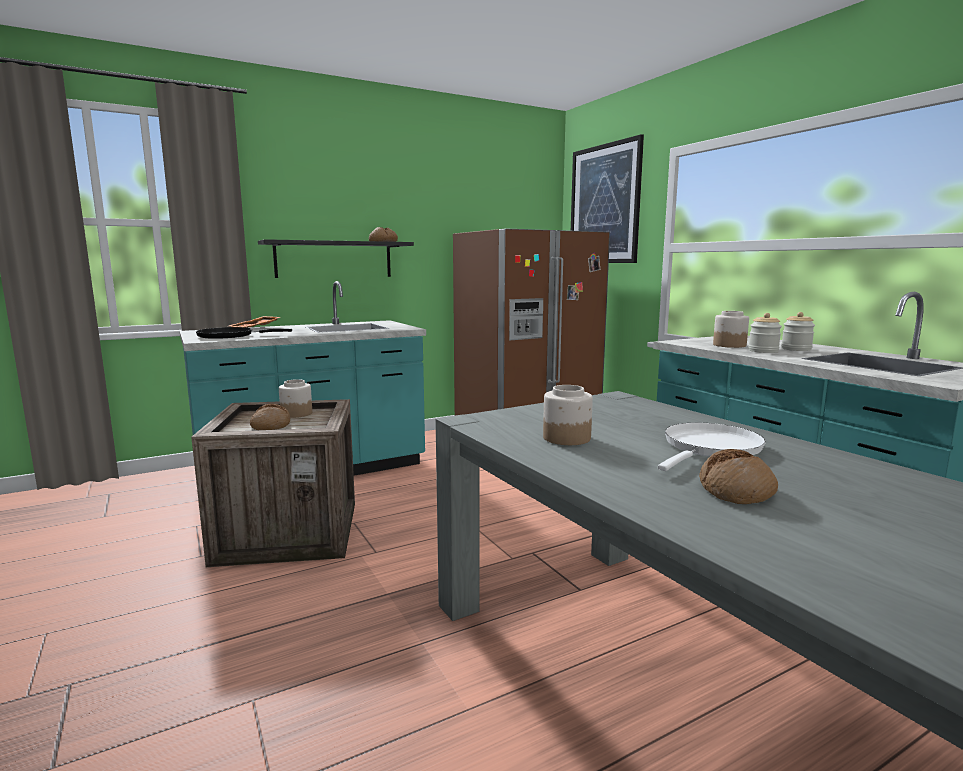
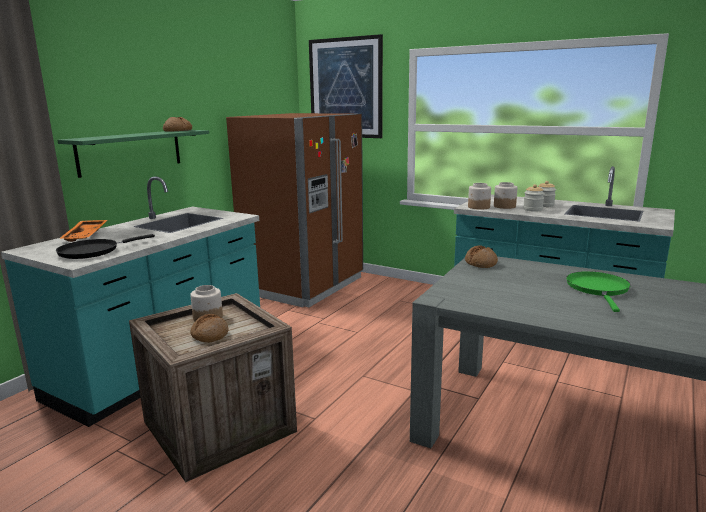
camera: 30 degrees left, 5 degrees up
black shelf [258,239,414,278] -> green shelf [57,130,209,178]
jar [543,385,593,445] -> jar moved to [468,183,491,210]
white frying pan [658,423,766,471] -> green frying pan [566,271,630,312]
bread [699,449,778,504] -> bread moved to [465,245,498,268]

